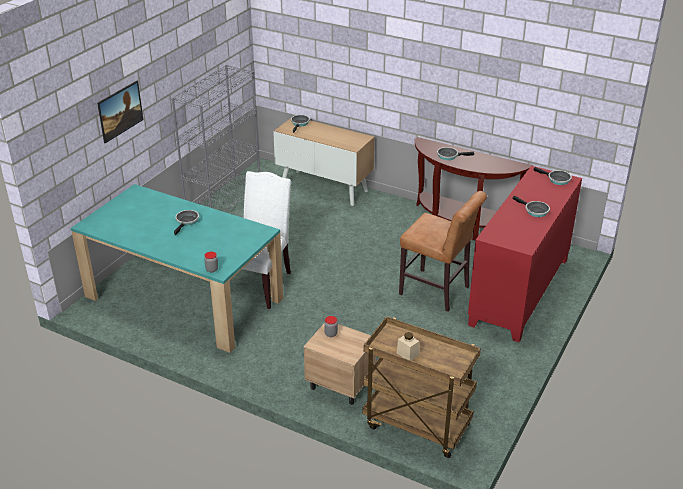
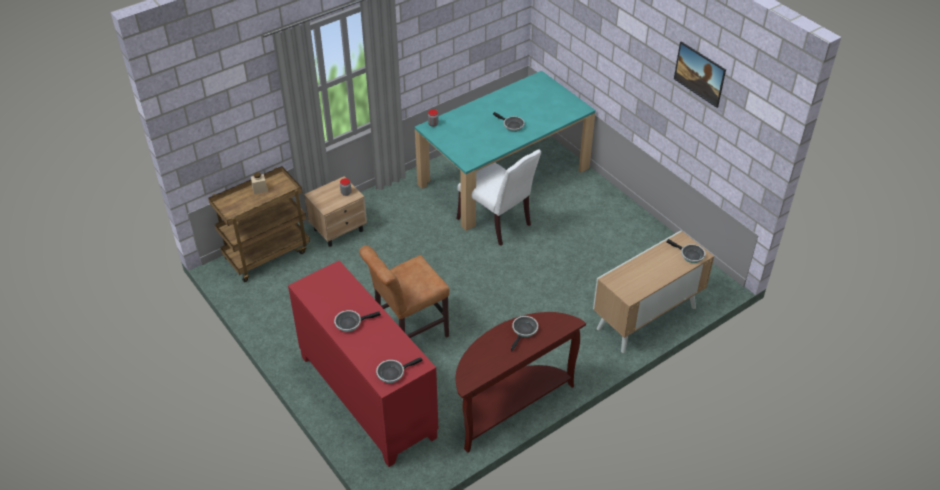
camera: 115 degrees right, 10 degrees up
picture [97,81,143,143] -> picture moved to [674,41,726,108]
grey bookcase [171,65,260,212] -> none

